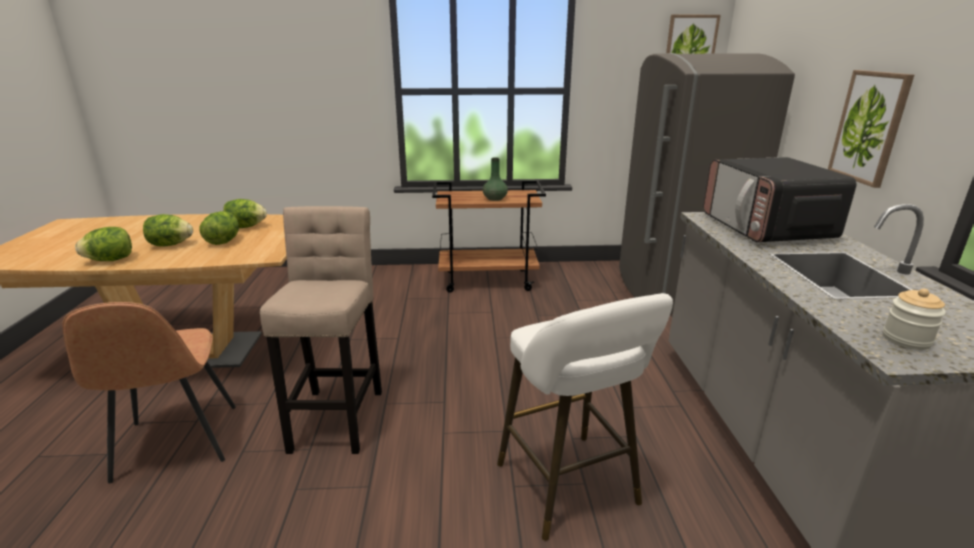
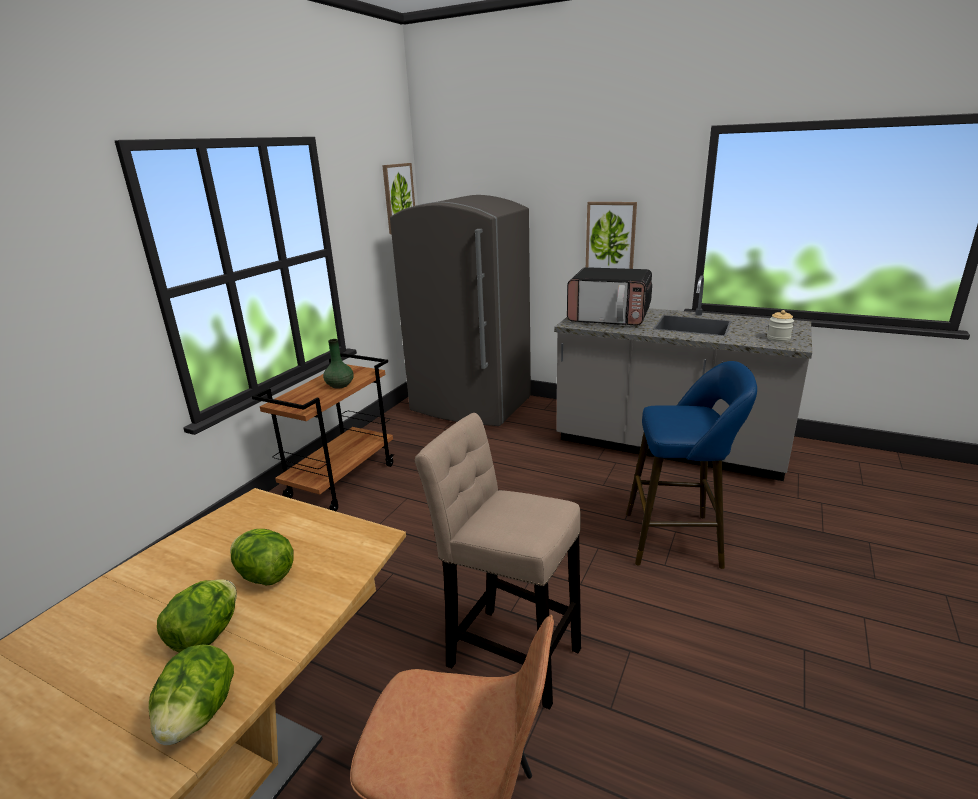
camera: 60 degrees left, 0 degrees up
lettuce [223,199,267,228] -> none
white stool [497,293,673,541] -> blue stool [626,361,757,569]

